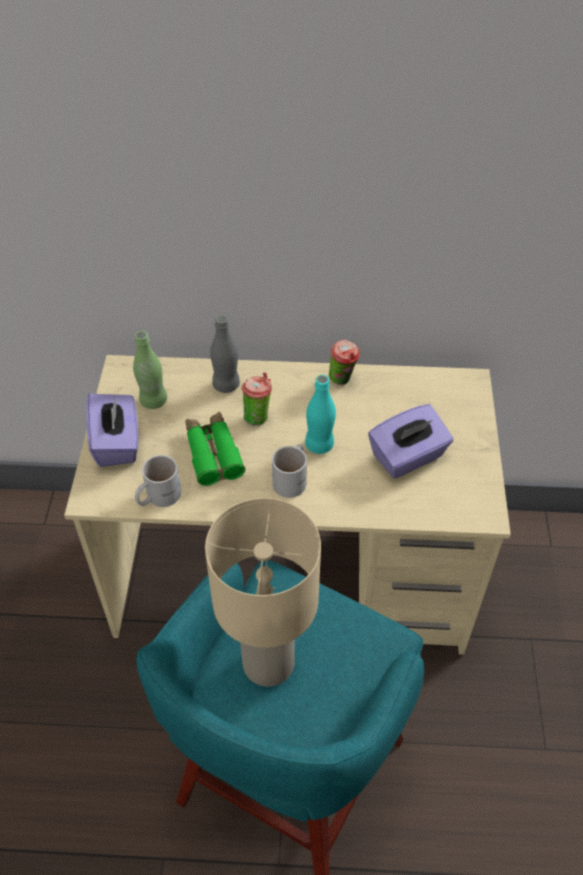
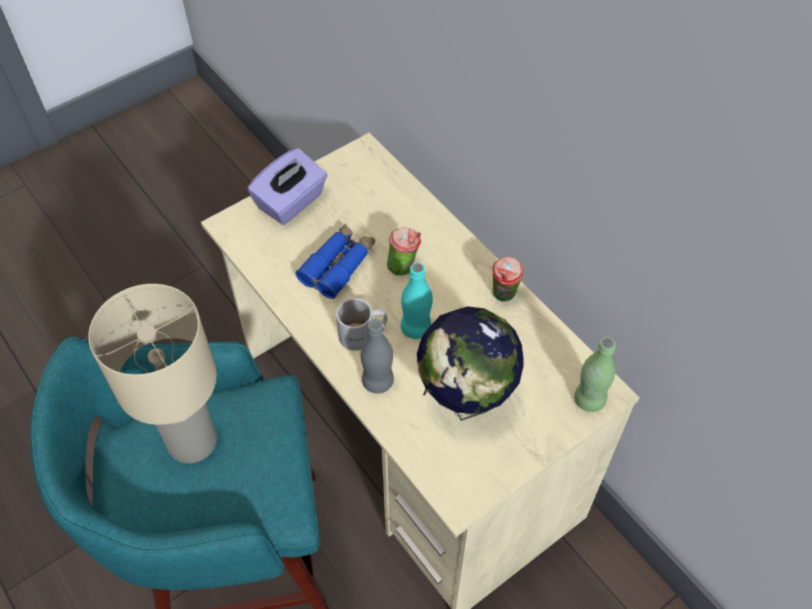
camera: 50 degrees right, 5 degrees up
green bottle [133,331,167,409] -> green bottle moved to [574,337,616,412]
white mug [135,455,181,507] -> none
green binoculars [185,412,245,486] -> blue binoculars [296,223,375,299]
grey bottle [210,315,240,393] -> grey bottle moved to [361,319,394,394]
purple tissue box [368,404,453,478] -> globe [417,306,524,421]

